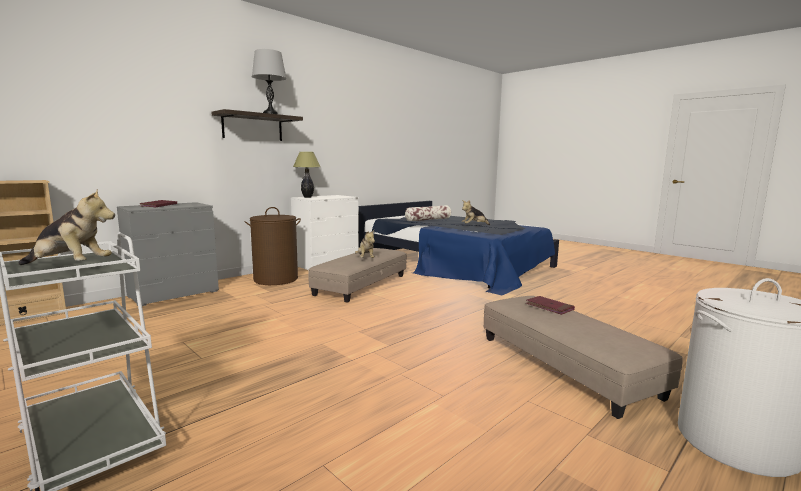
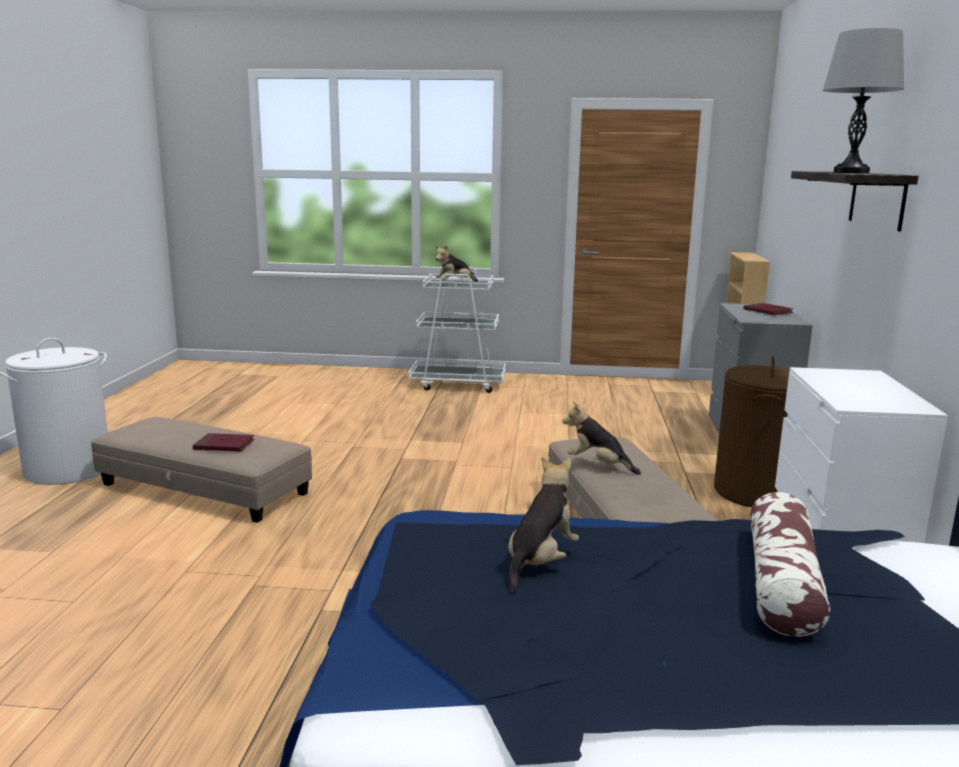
camera: 140 degrees right, 5 degrees up
table lamp [293,152,320,198] -> none

